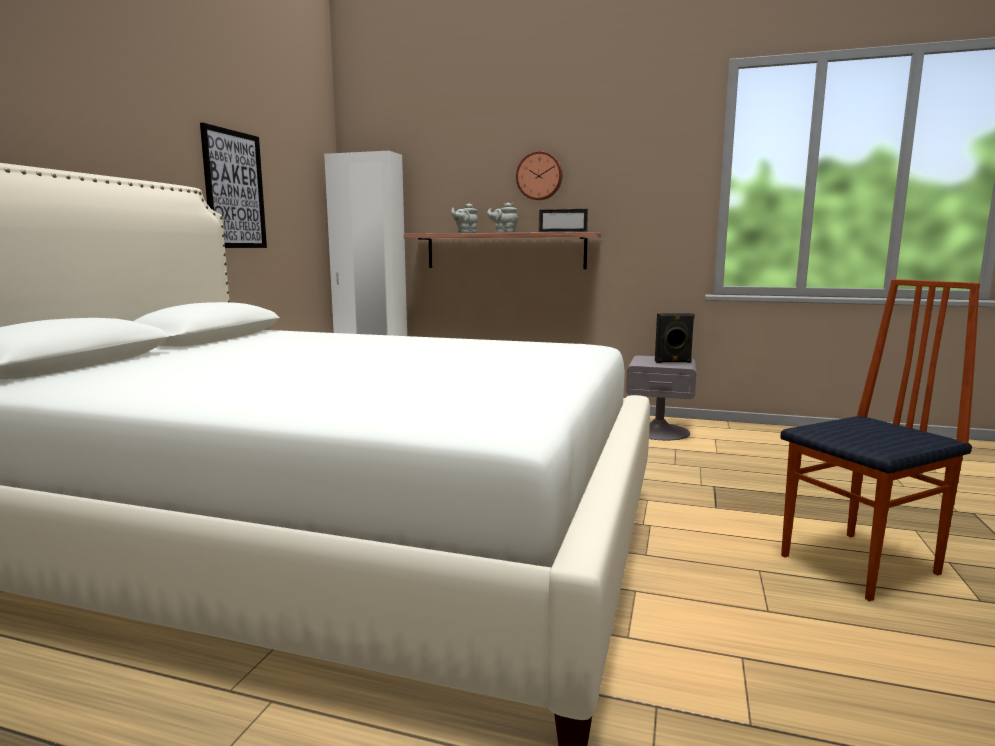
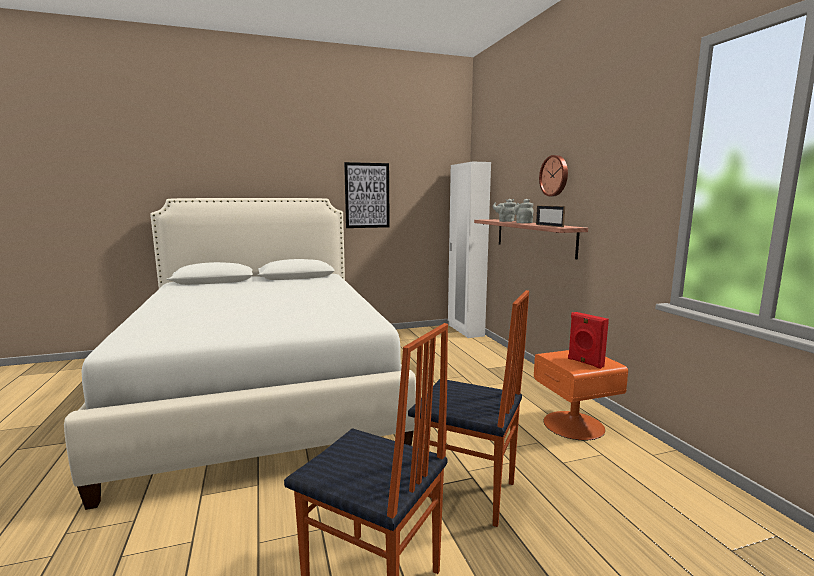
camera: 55 degrees right, 0 degrees up
grey nightstand [626,355,696,440] -> orange nightstand [534,350,628,440]
black speaker [655,313,695,363] -> red speaker [568,312,609,369]
none -> chair [408,290,529,527]

